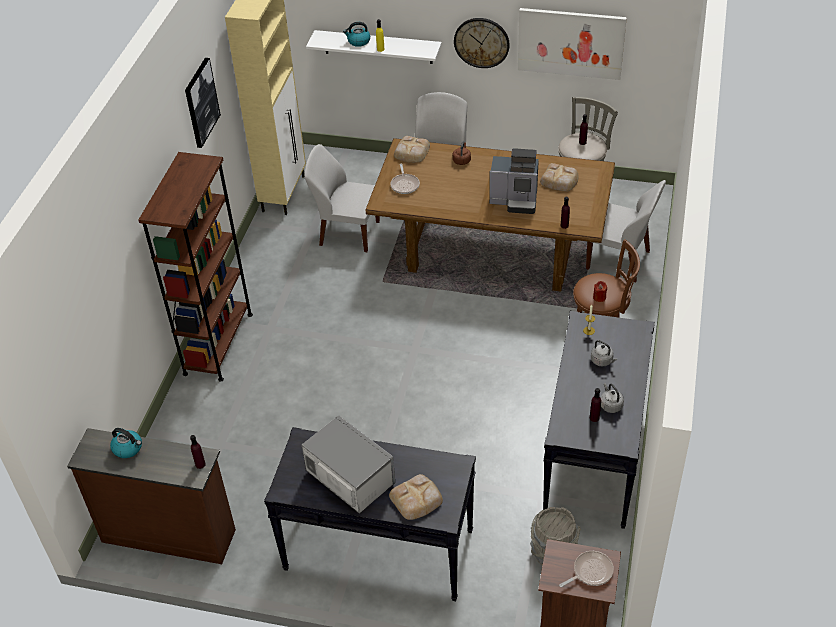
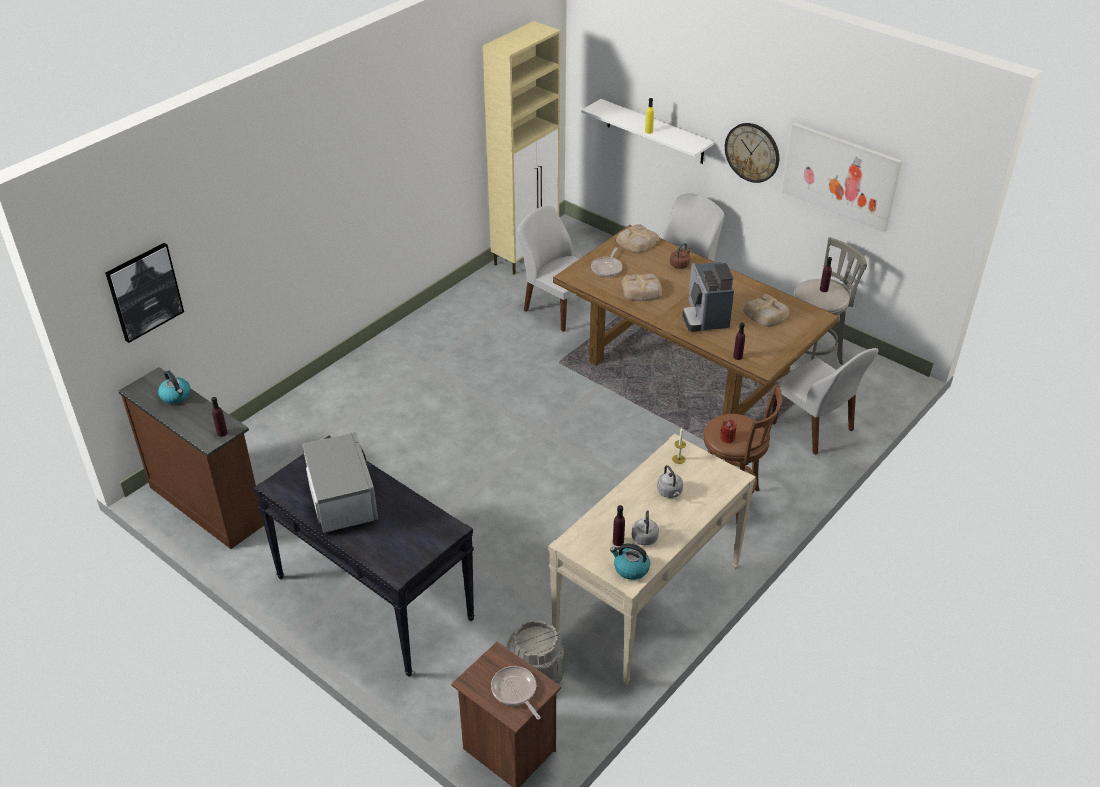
camera: 25 degrees right, 5 degrees down
brown bookcase [138,152,253,382] -> none
picture [185,58,221,148] -> picture moved to [105,243,184,343]
kettle [343,22,370,47] -> kettle moved to [610,543,650,580]
bread [389,474,443,520] -> bread moved to [622,274,662,301]
coffee machine [489,148,539,214] -> coffee machine turned 45 degrees clockwise [682,262,734,332]
black console table [543,311,655,529] -> beige console table [548,434,756,685]
frying pan [559,551,614,587] -> frying pan turned 120 degrees counterclockwise [491,666,541,720]

